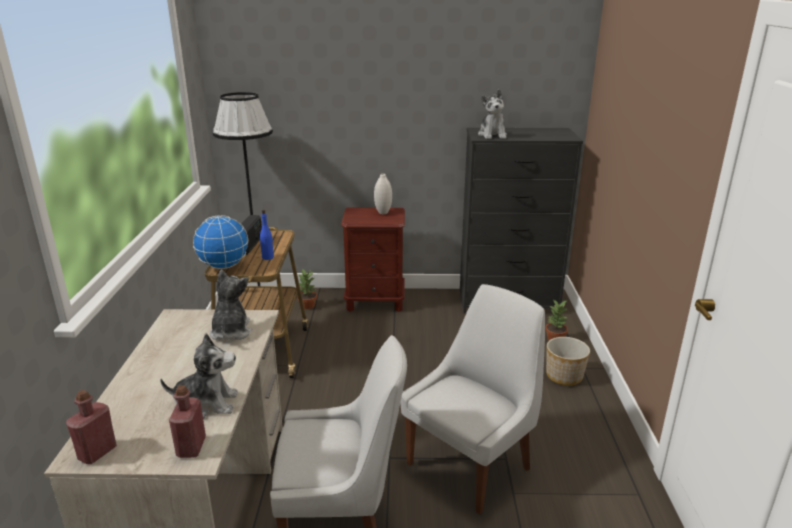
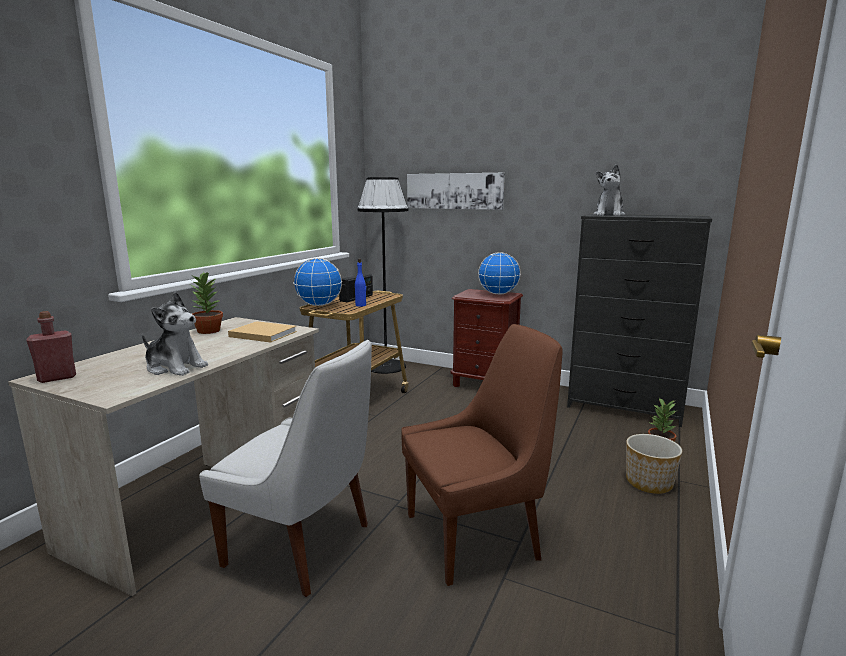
camera: 25 degrees right, 10 degrees down
red bottle [169,385,206,458] -> none
plush toy [210,270,252,340] -> beige book [228,321,297,343]
potted plant [297,269,317,309] -> potted plant moved to [191,272,223,334]
white vase [374,174,392,214] -> globe [478,252,521,295]
white chair [400,284,545,515] -> brown chair [402,324,563,586]
none -> picture [407,173,505,210]

